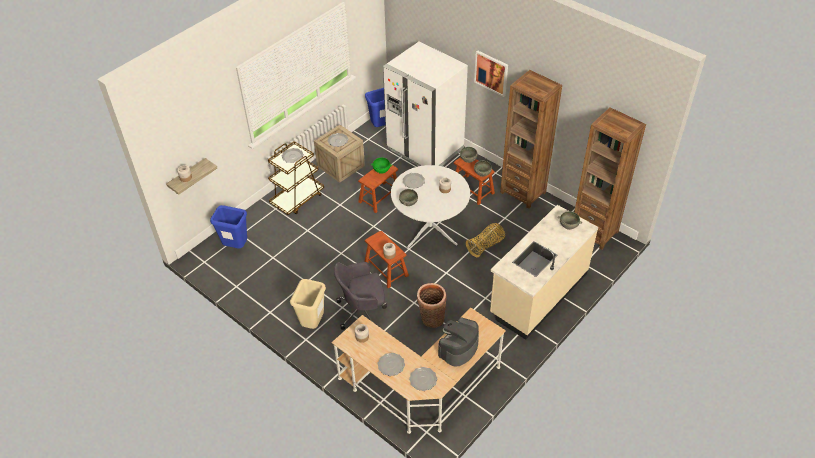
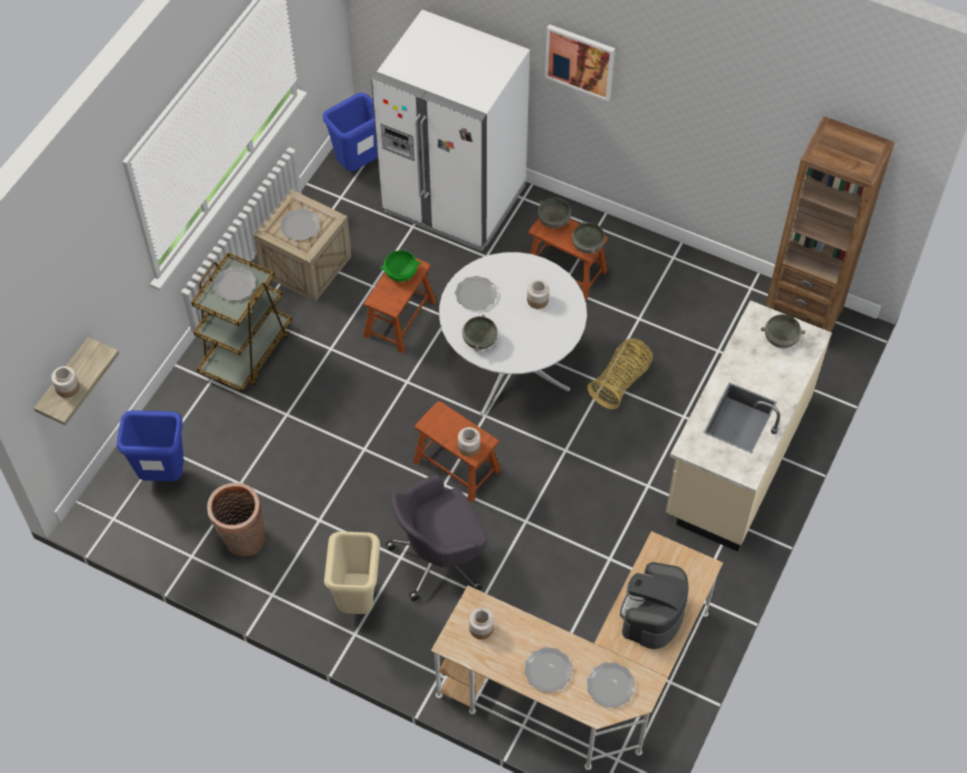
camera: 15 degrees left, 10 degrees up
basket [417,283,447,328] -> basket moved to [207,483,265,557]
brown bookcase [500,70,562,209] -> none

